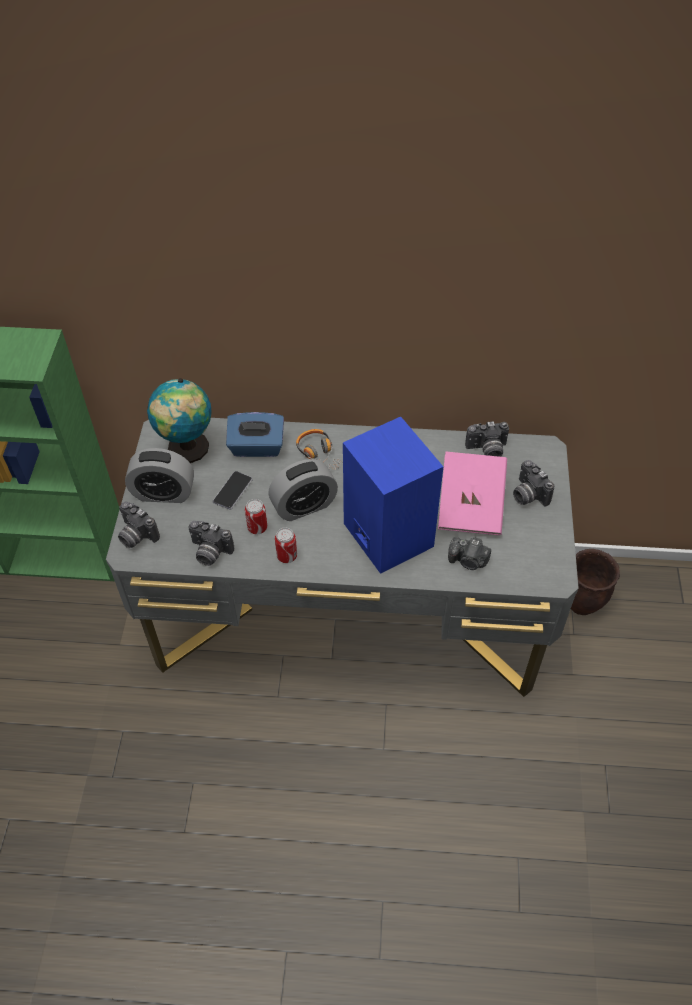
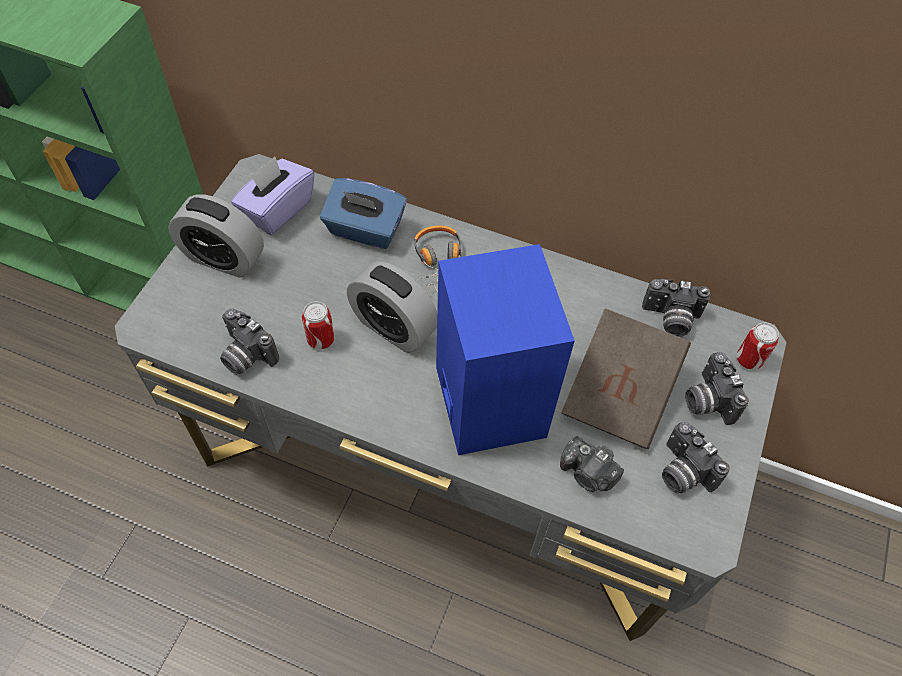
camera: 15 degrees right, 5 degrees up
camera [118,502,160,548] -> camera moved to [662,422,730,494]
globe [147,378,212,463] -> purple tissue box [231,157,315,235]
phone [213,471,253,510] -> none
alarm clock [268,459,338,521] -> alarm clock turned 45 degrees clockwise [347,261,437,353]
can [275,528,297,563] -> can moved to [736,322,779,370]
pink book [438,452,507,535] -> brown book [562,308,691,449]
brown planter [571,549,620,615] -> none

